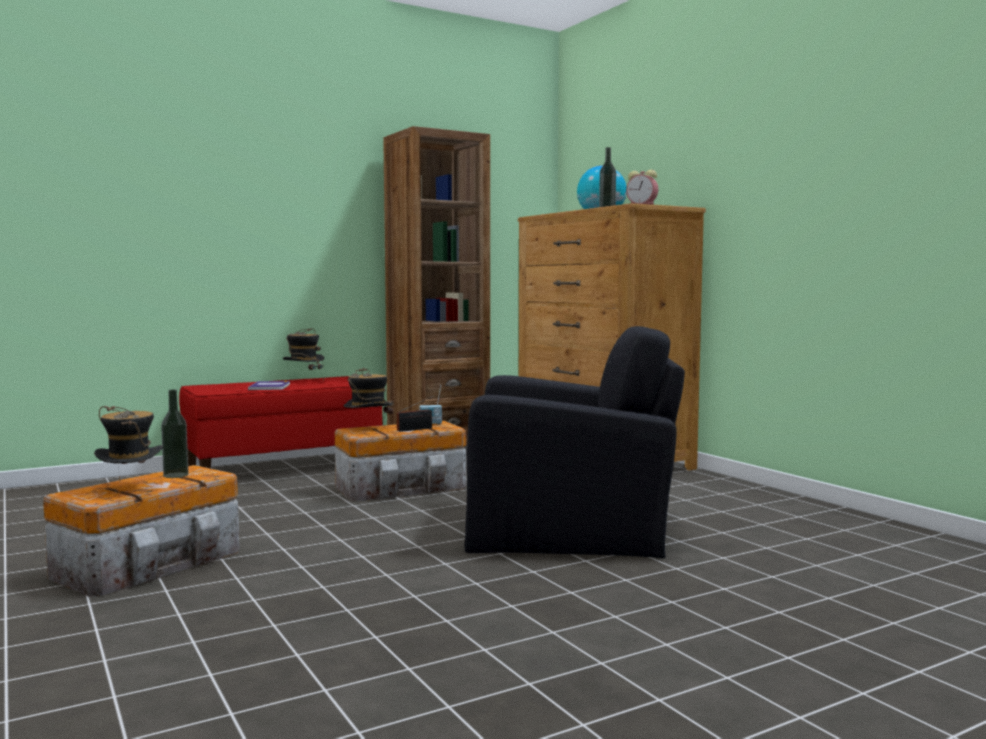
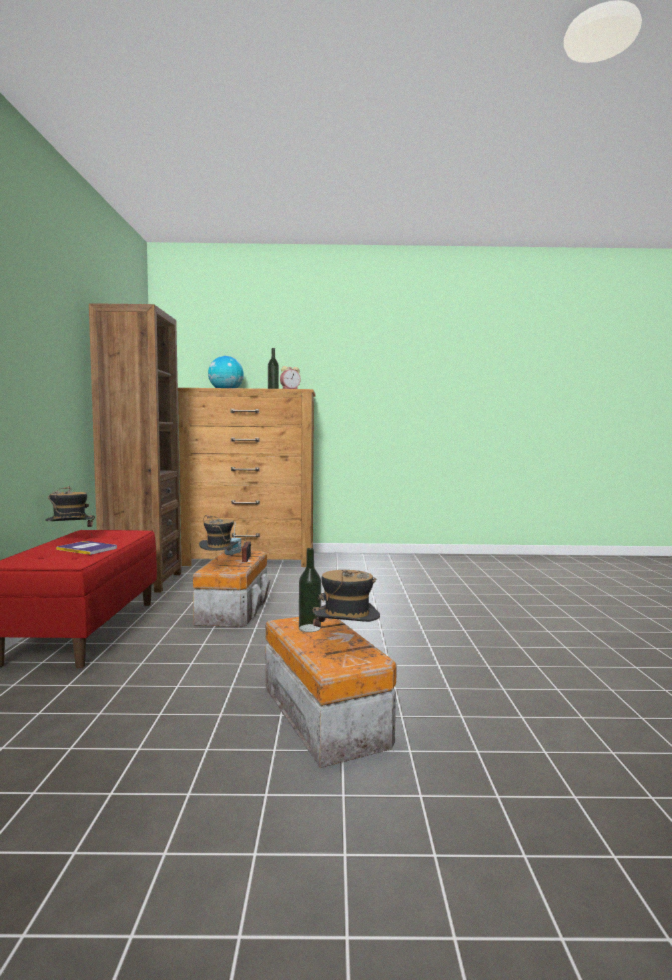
camera: 60 degrees left, 0 degrees up
black armchair [464,326,685,558] -> none

